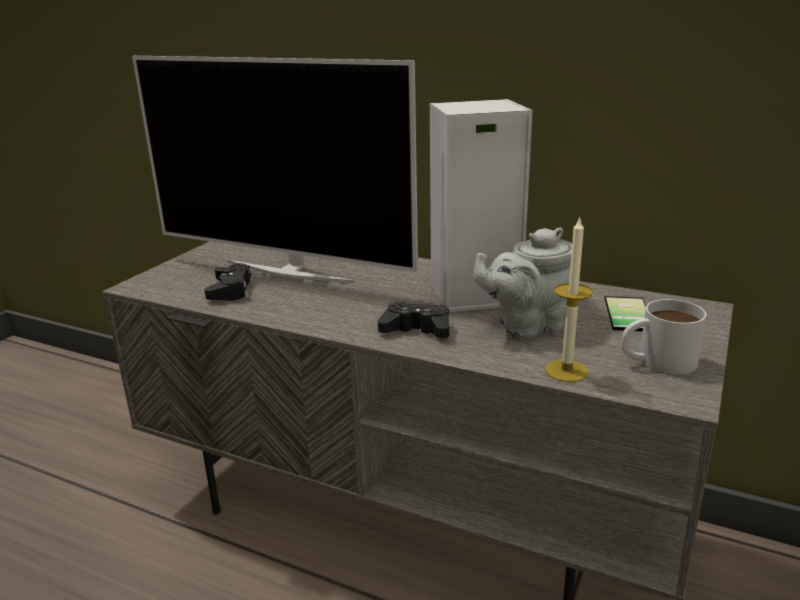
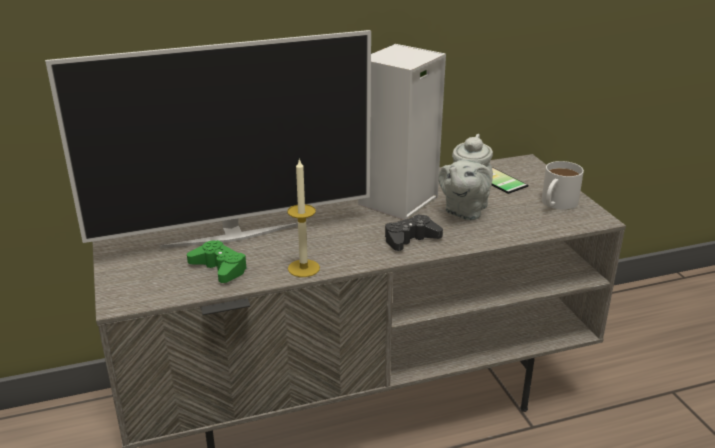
camera: 45 degrees left, 5 degrees up
black game controller [204,263,254,301] -> green game controller [187,240,248,283]
candle [545,216,593,382] -> candle moved to [287,158,320,277]

